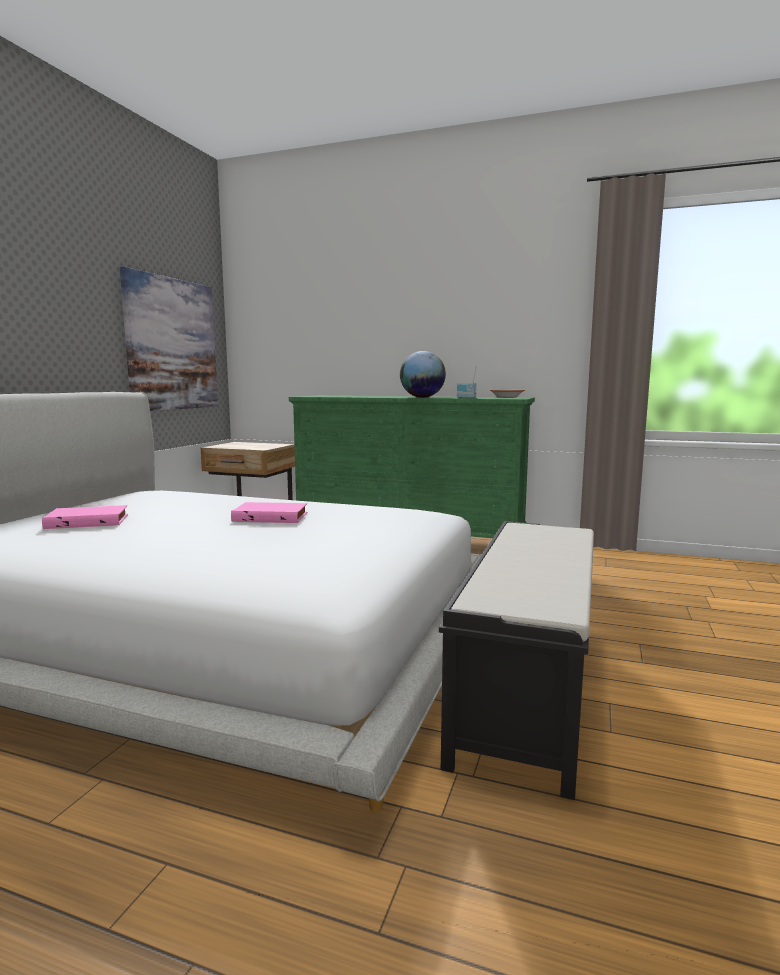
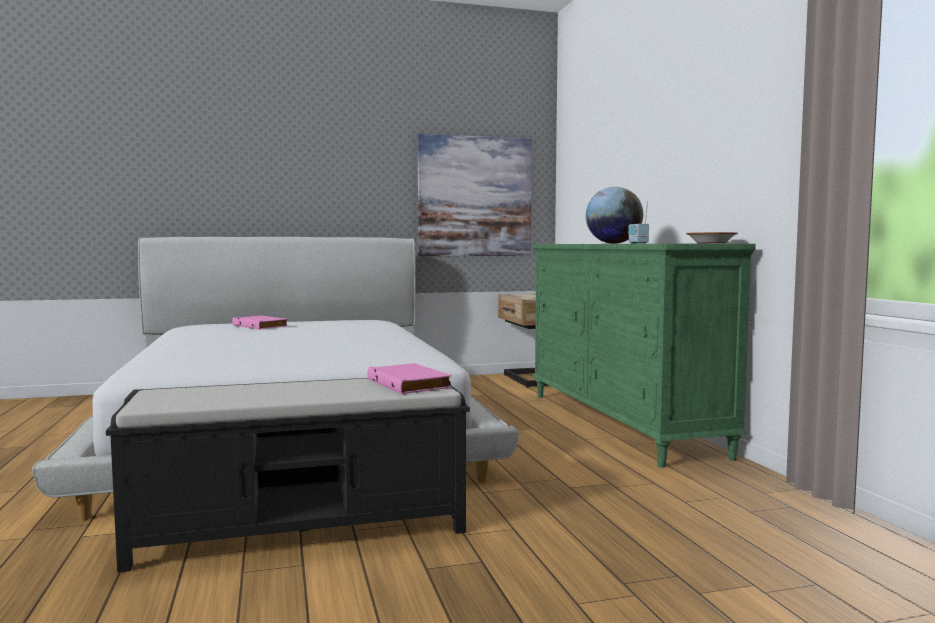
camera: 55 degrees right, 5 degrees down
pink book [231,502,307,523] -> pink book moved to [367,363,452,394]

